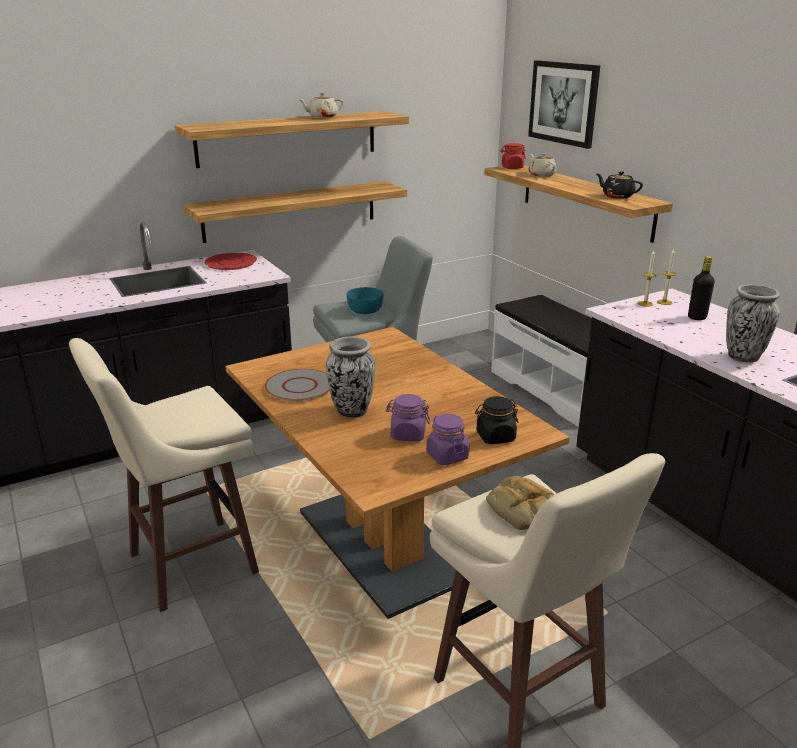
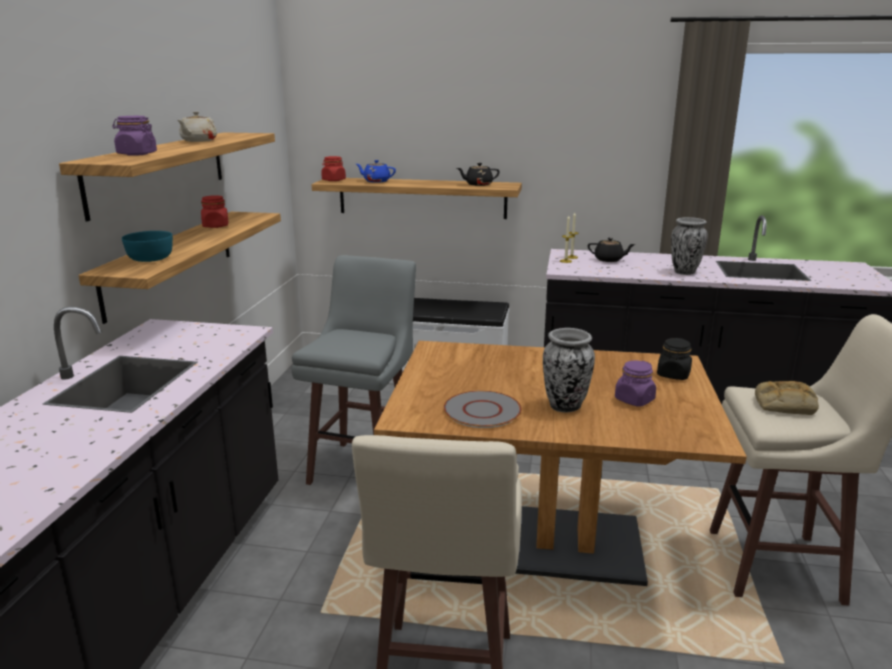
camera: 50 degrees left, 5 degrees down
red plate [204,253,257,270] -> none
turquoise bowl [346,287,384,314] -> turquoise bowl moved to [122,231,173,262]
purple jar [426,414,469,465] -> purple jar moved to [113,116,157,156]
picture [528,60,600,149] -> none
beige teapot [528,153,556,177] -> blue teapot [356,160,396,183]
black bottle [688,256,715,320] -> black teapot [588,237,636,262]
none -> red jar [201,195,228,228]

